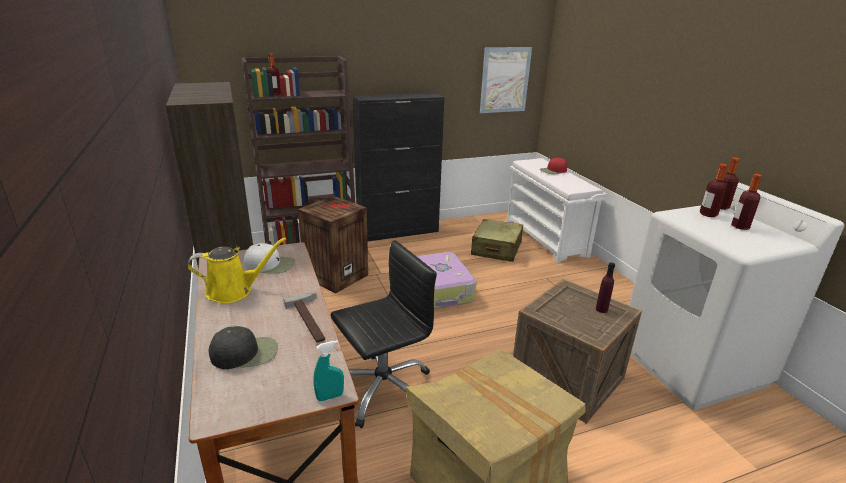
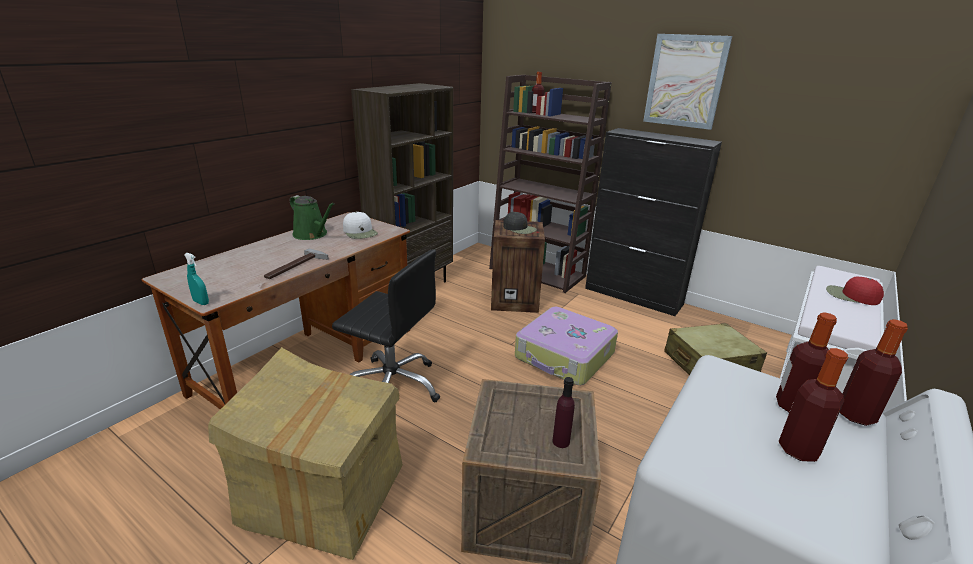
camera: 55 degrees right, 0 degrees up
yellow watering can [187,238,286,303] -> green watering can [290,195,335,240]
black cap [208,326,278,369] -> black cap moved to [503,212,537,234]
picture [480,47,532,113] -> picture moved to [643,34,732,130]

